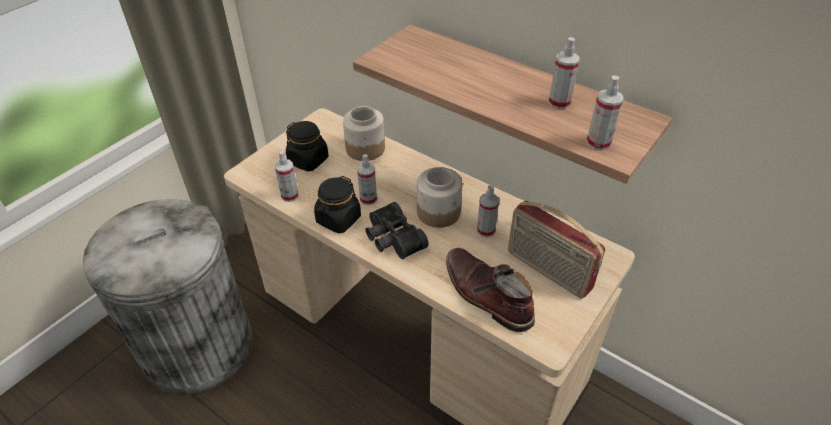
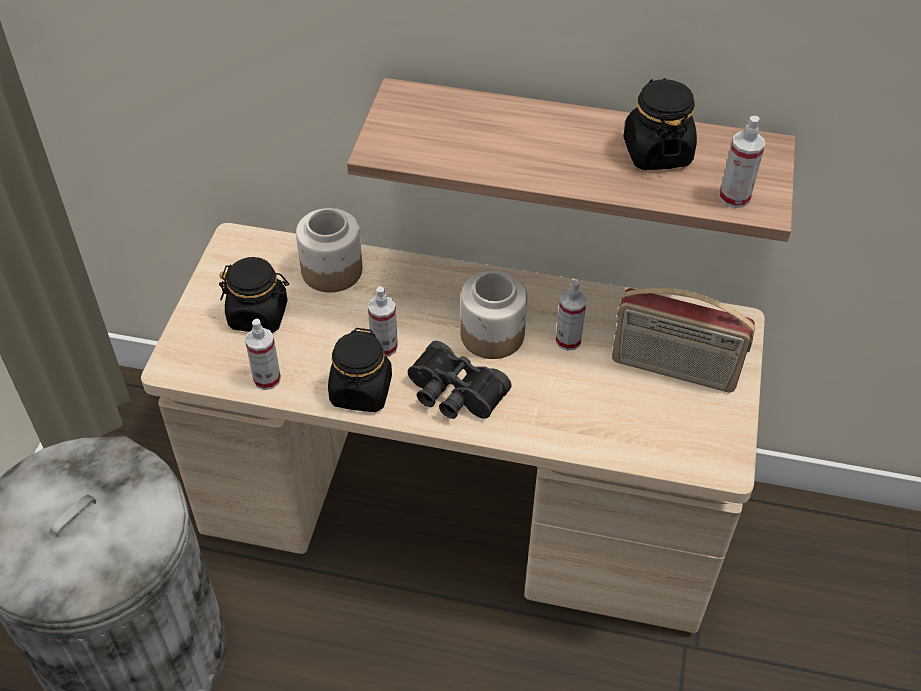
camera: 25 degrees left, 5 degrees up
brown boot [446,248,535,332] -> none
spray bottle [549,37,580,109] -> black jar [623,78,697,170]

